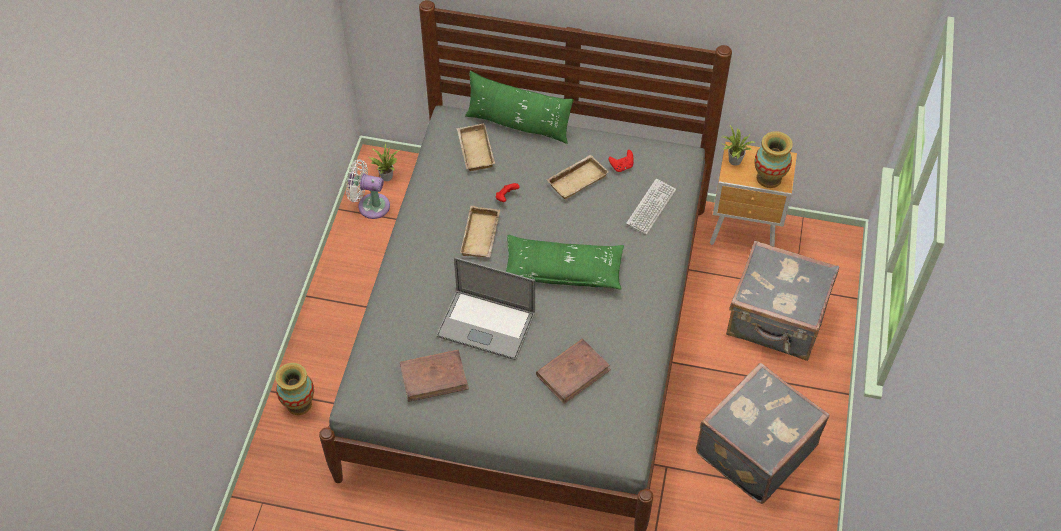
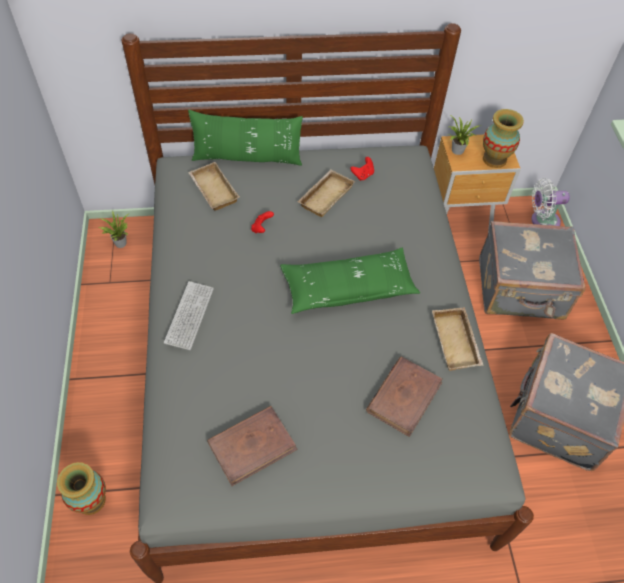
camera: 20 degrees left, 0 degrees up
white fan [346,159,390,219] -> white fan moved to [531,178,570,226]
laptop [437,257,535,360] -> none
beige tray [460,206,500,257] -> beige tray moved to [432,307,483,371]
keyboard [626,179,676,235] -> keyboard moved to [164,281,214,350]

